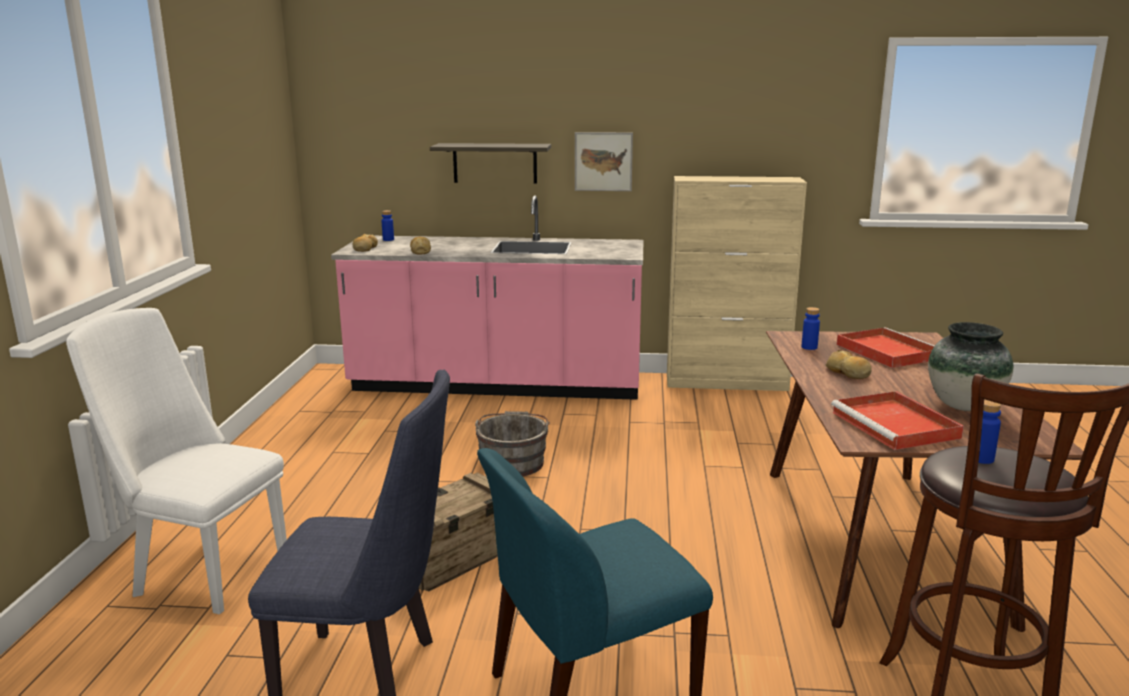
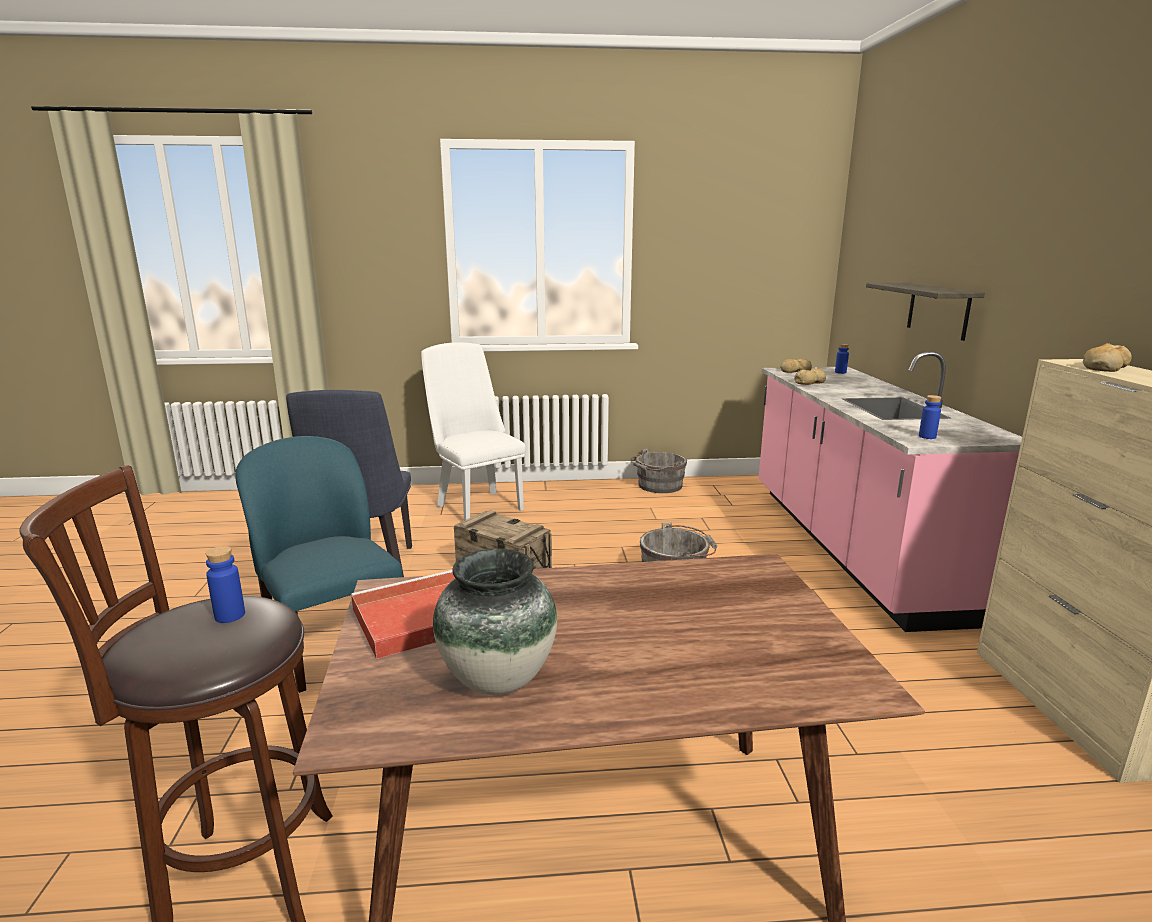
camera: 80 degrees right, 0 degrees up
white chair [66,308,287,614] -> white chair turned 45 degrees counterclockwise [421,342,526,521]
picture [575,132,633,191] -> none
blue bottle [802,307,820,350] -> blue bottle moved to [919,395,941,439]
bread [825,350,872,379] -> bread moved to [1083,343,1132,372]
red tray [837,327,935,368] -> none
none -> grey bucket [630,449,687,493]

